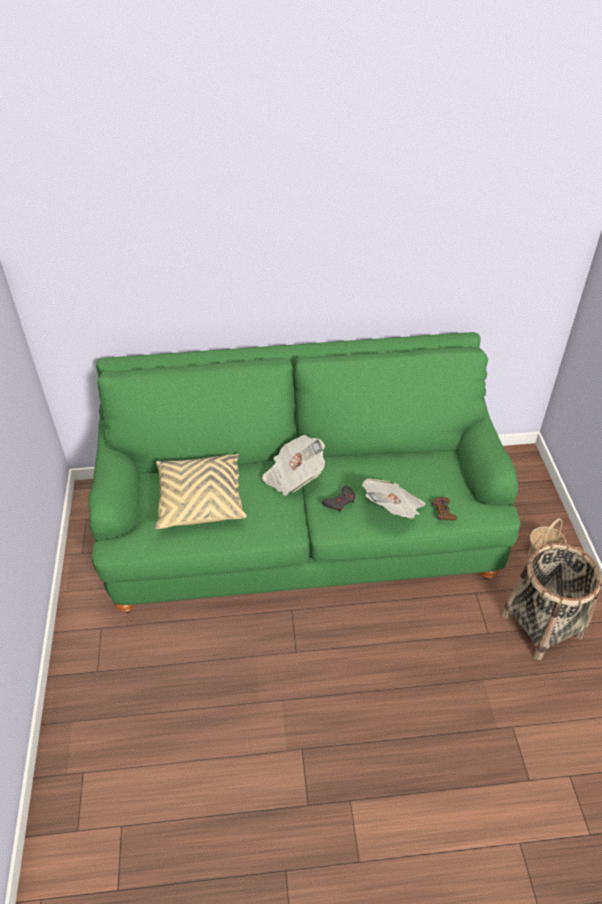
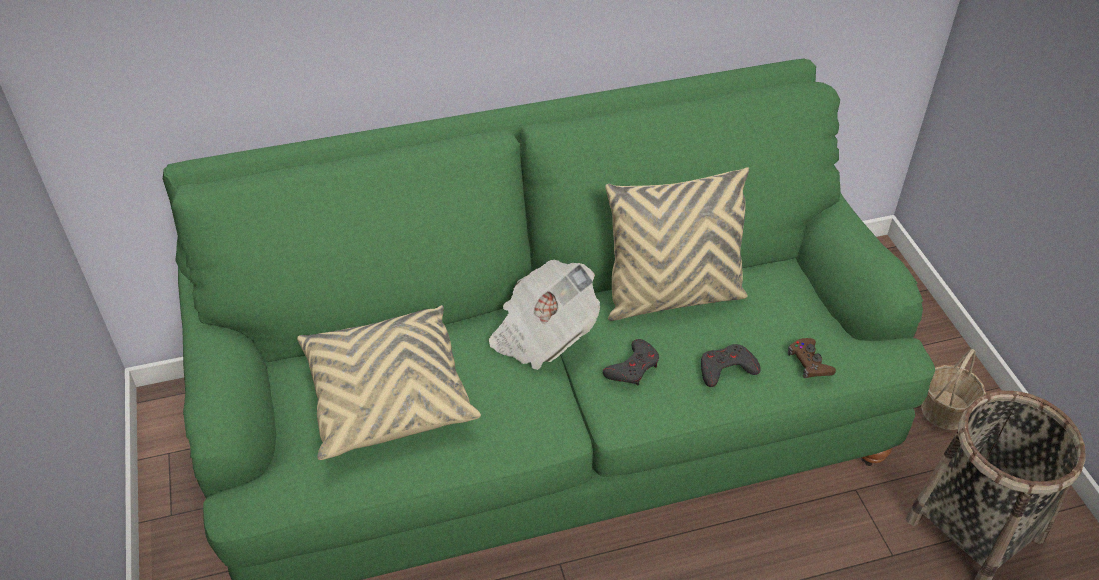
camera: 10 degrees left, 0 degrees up
newspaper [362,478,426,519] -> grey game controller [701,344,761,387]
none -> beige pillow [605,167,749,321]

